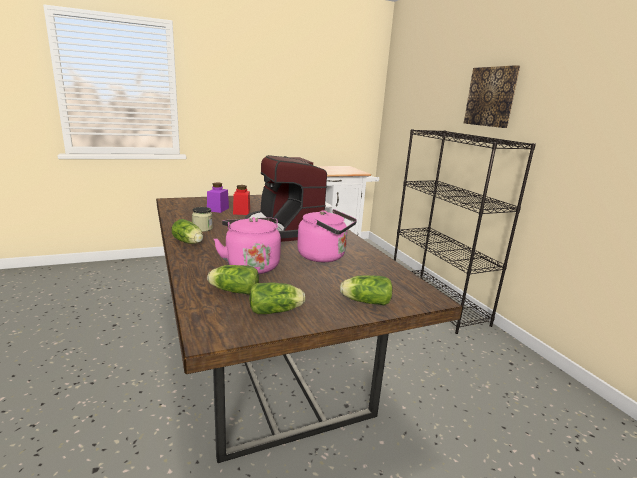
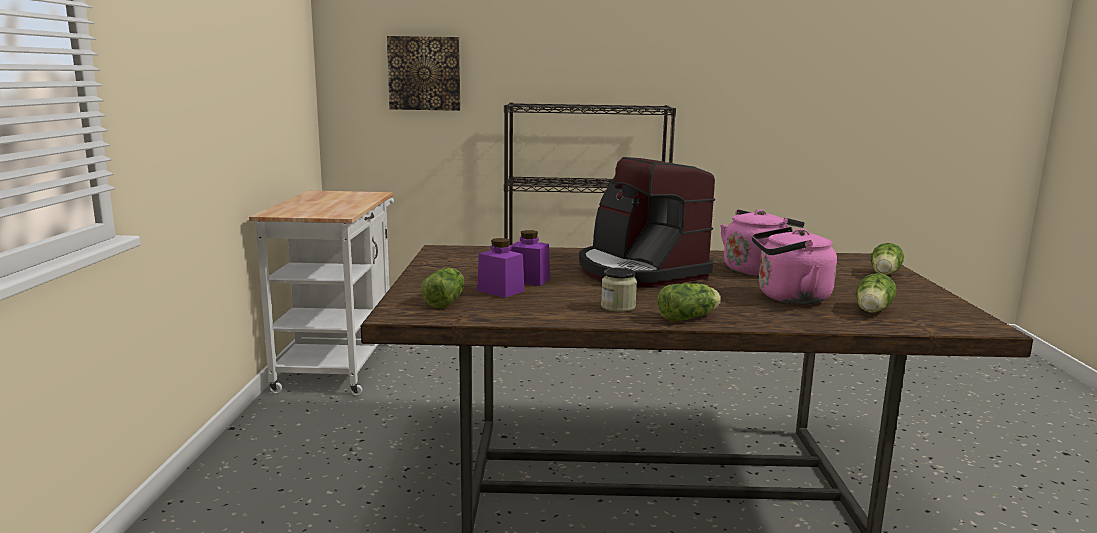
camera: 65 degrees left, 5 degrees down
red jar [233,185,250,215] -> purple jar [510,230,550,286]
coffee machine [245,155,327,242] -> coffee machine turned 60 degrees clockwise [579,157,715,288]
lettuce [249,283,305,314] -> lettuce moved to [421,268,465,308]
picture [464,65,520,128] -> picture moved to [387,36,460,111]

